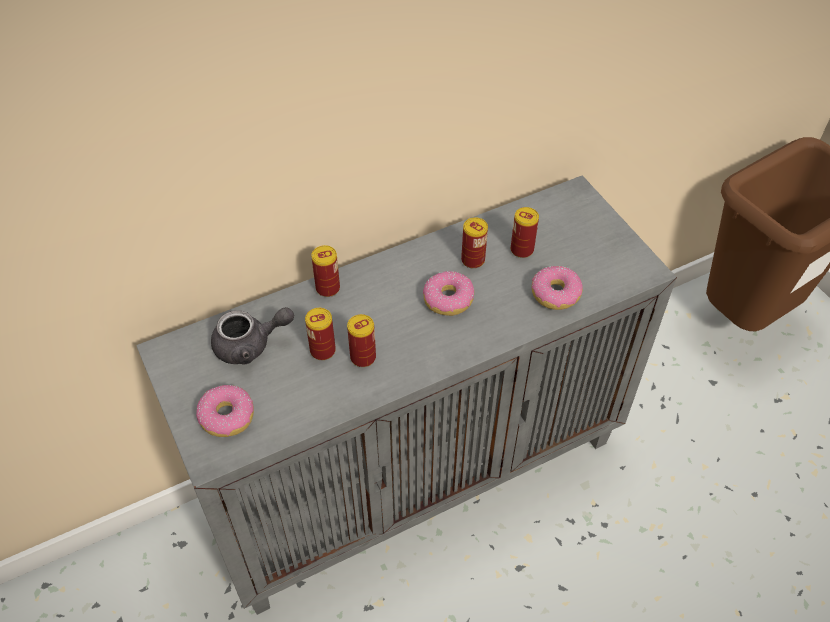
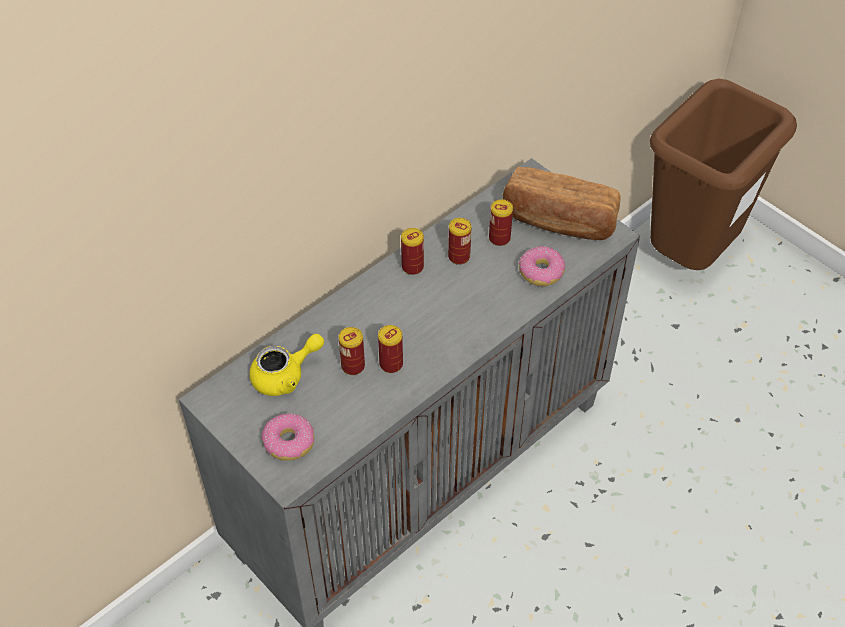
camera: 15 degrees left, 0 degrees up
grey teapot [211,307,294,364] -> yellow teapot [249,334,324,396]
can [311,245,340,297] -> can moved to [401,228,424,275]
donut [423,271,474,316] -> none
none -> bread [503,167,621,240]

